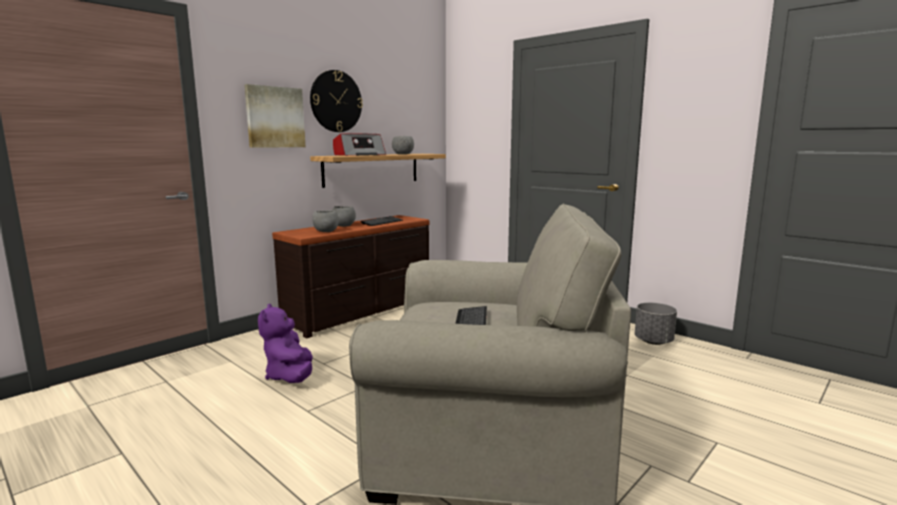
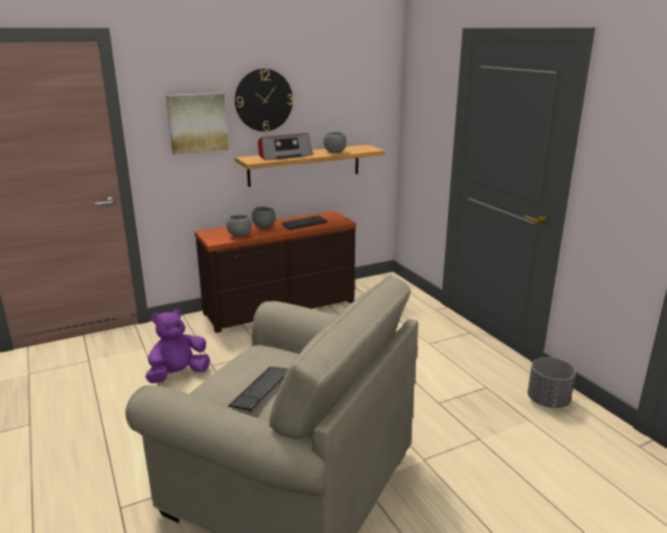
camera: 20 degrees right, 10 degrees up
purple plush toy [258,304,313,383] -> purple plush toy turned 45 degrees clockwise [145,309,210,383]

